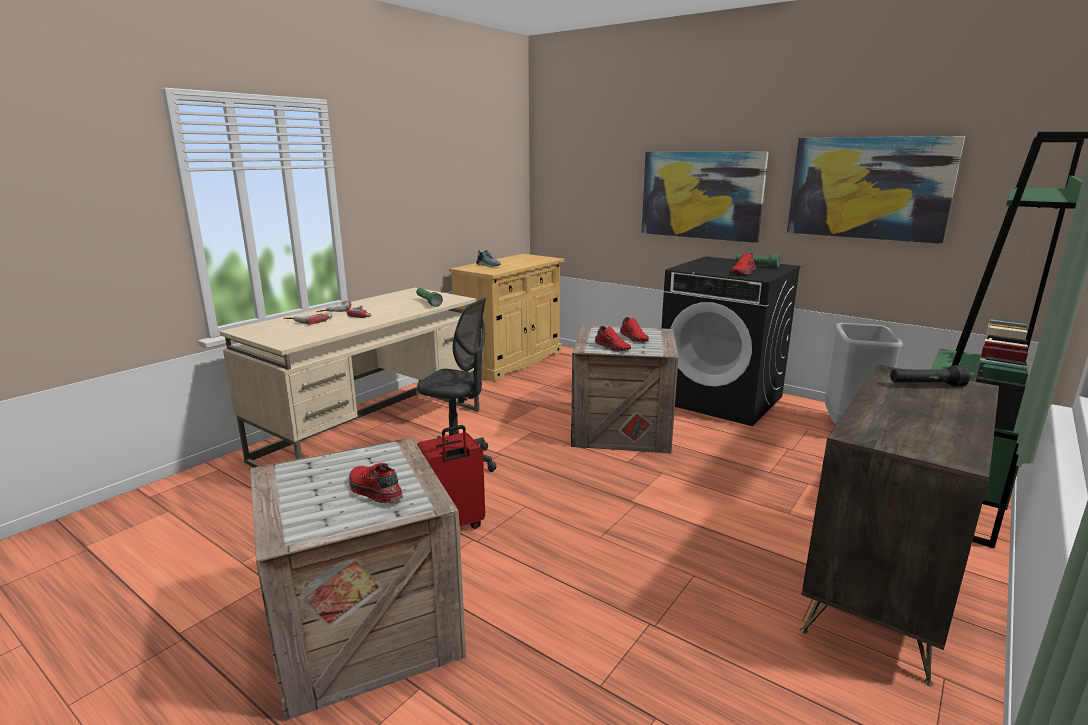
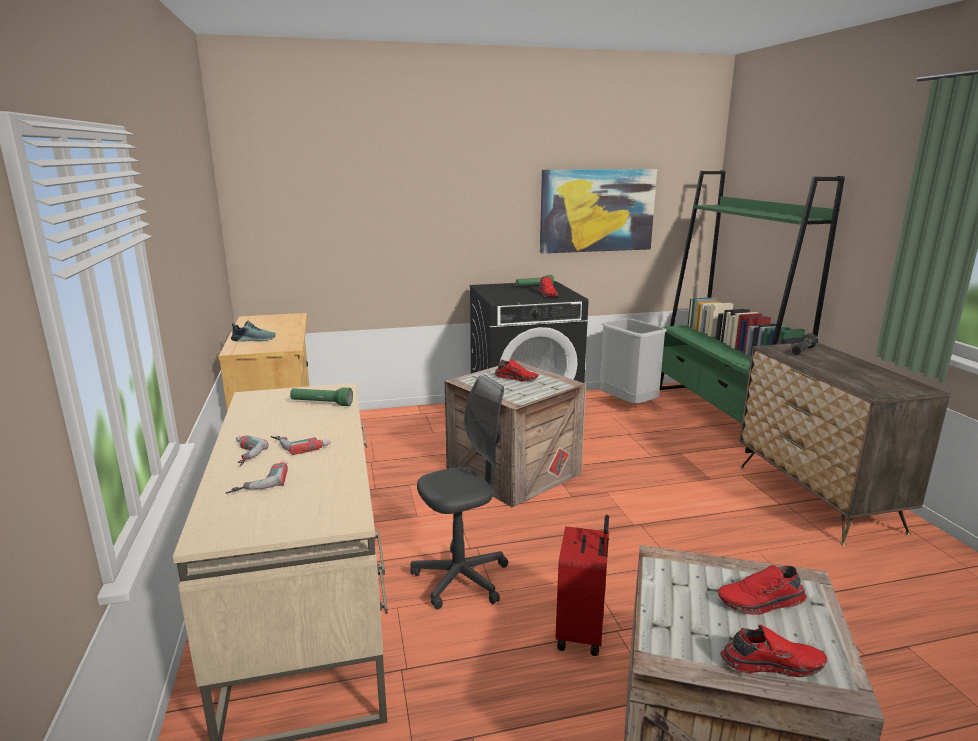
camera: 50 degrees left, 0 degrees up
red shoe [594,326,631,352] -> red shoe moved to [721,625,827,677]
picture [642,152,769,243] -> none

